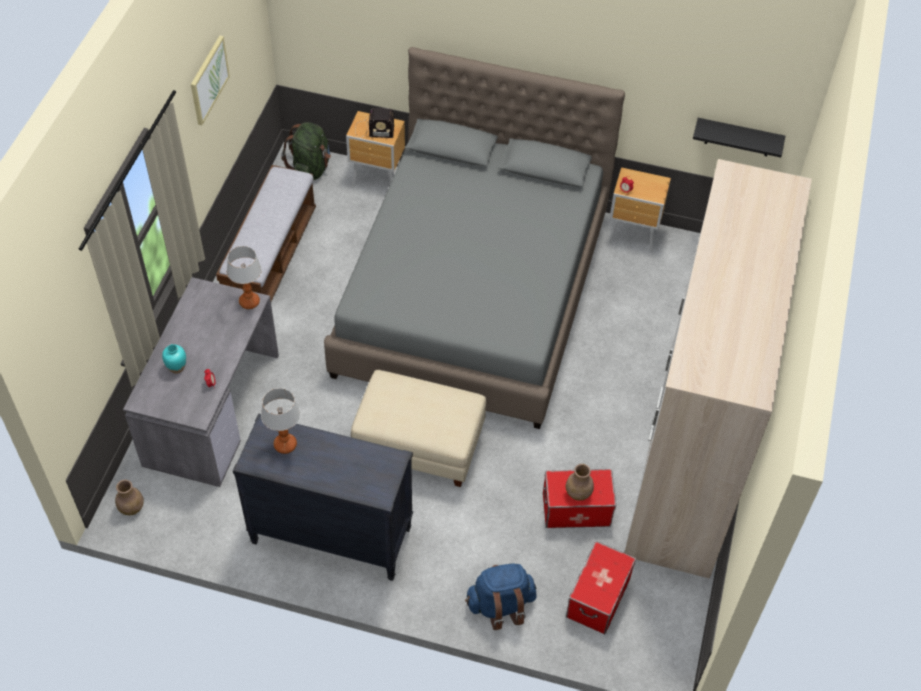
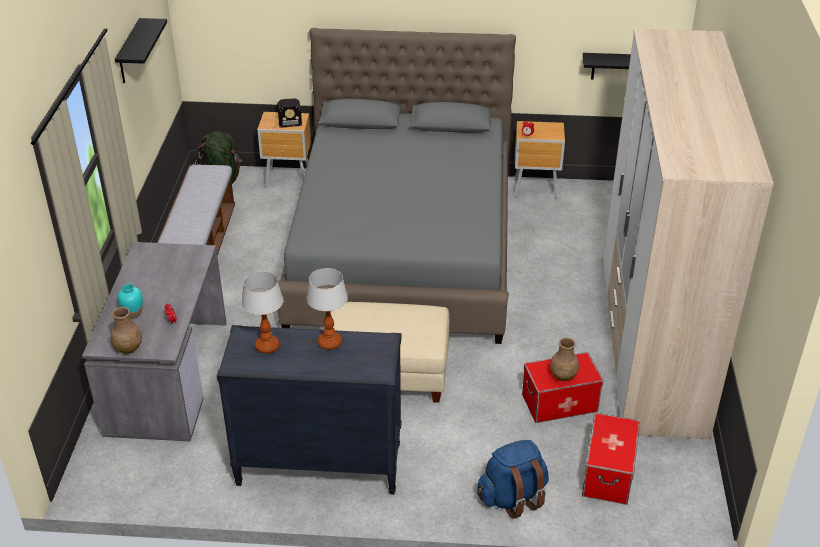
camera: 10 degrees left, 15 degrees down
brown vase [115,480,144,515] -> brown vase moved to [110,307,142,354]
picture [191,35,230,125] -> black shelf [115,18,167,83]
table lamp [227,246,262,309] -> table lamp moved to [307,268,348,350]

